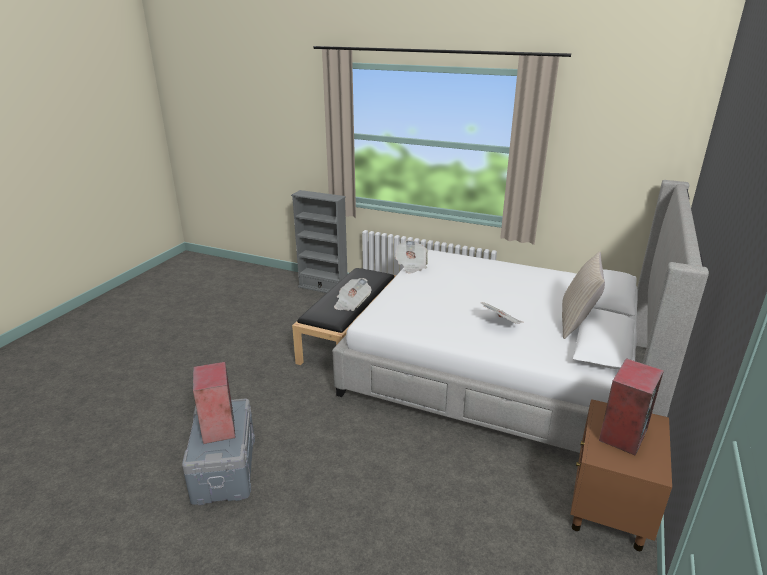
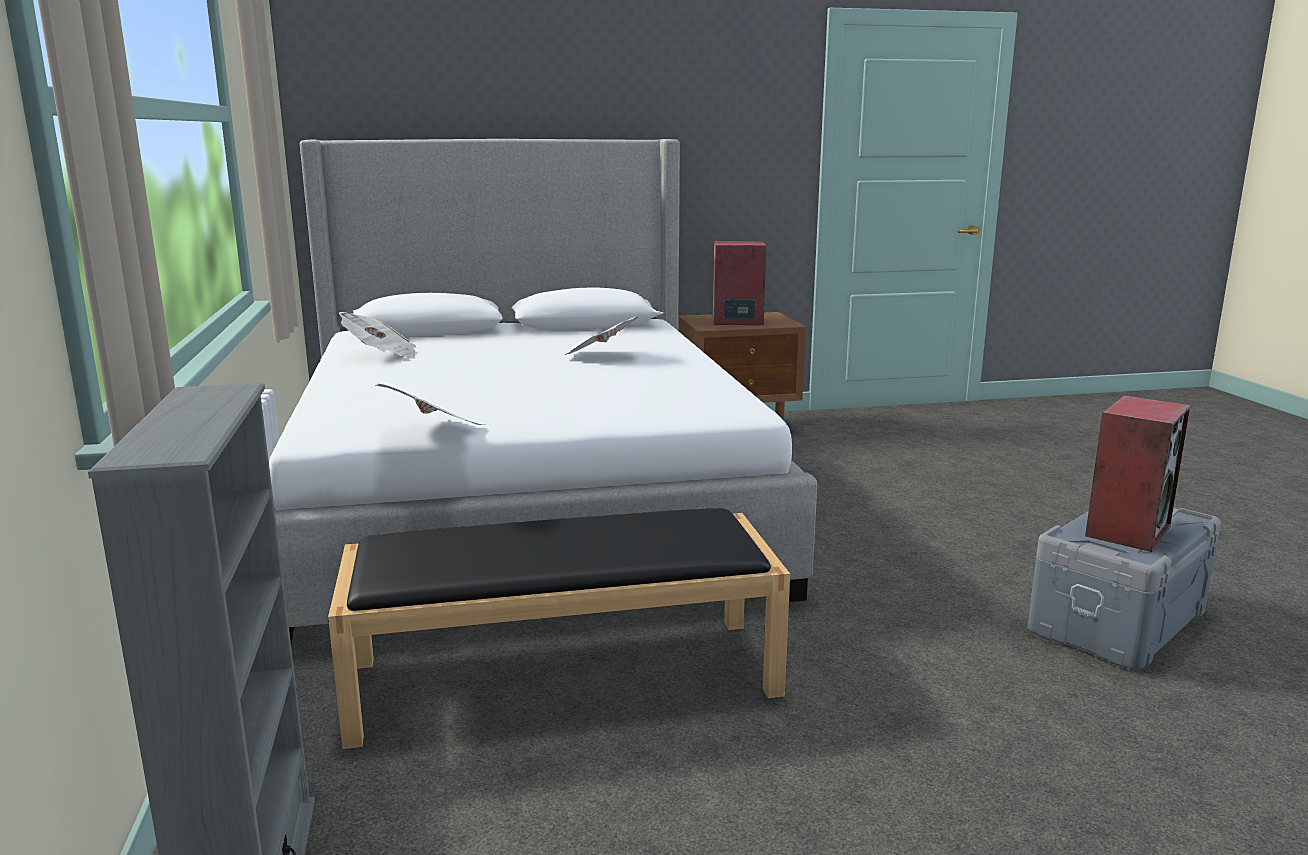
camera: 125 degrees left, 10 degrees down
newspaper [334,278,371,311] -> newspaper moved to [339,312,416,359]
beige pillow [562,251,605,339] -> none

